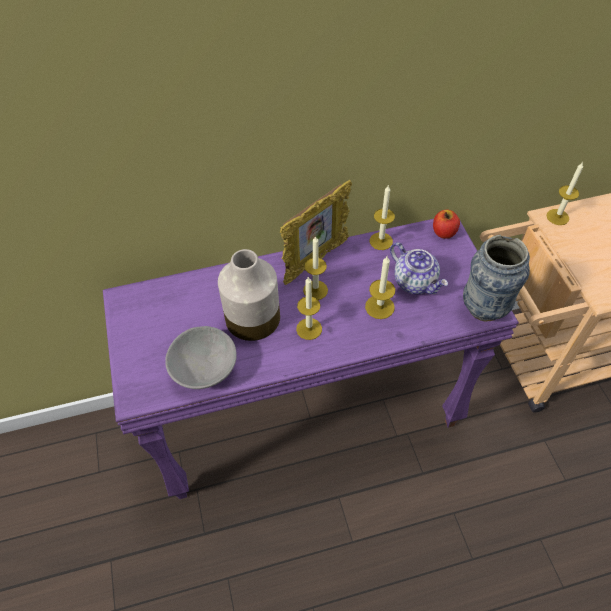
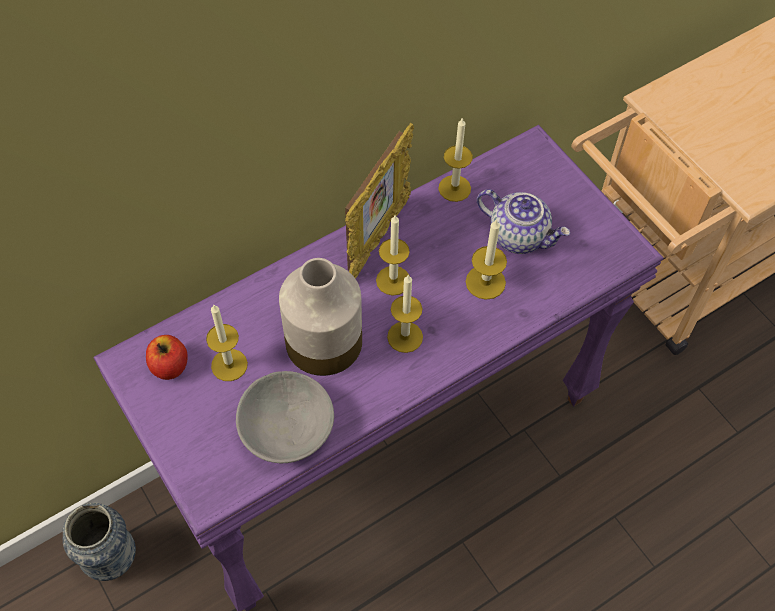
camera: 20 degrees left, 5 degrees up
apple [433,210,460,239] -> apple moved to [146,335,188,380]
vase [463,235,530,321] -> vase moved to [63,503,136,581]
candle [547,162,583,225] -> candle moved to [206,305,248,381]

